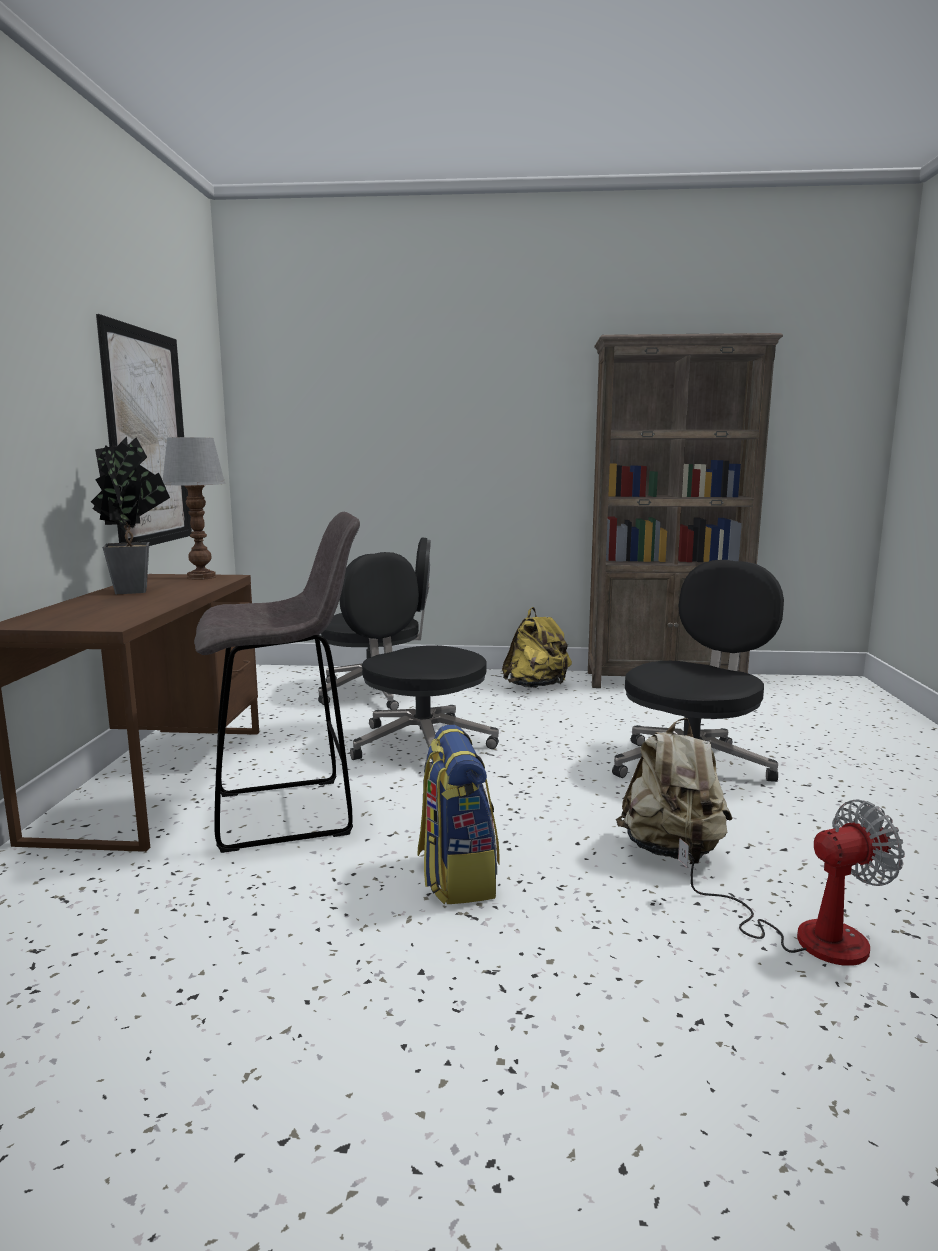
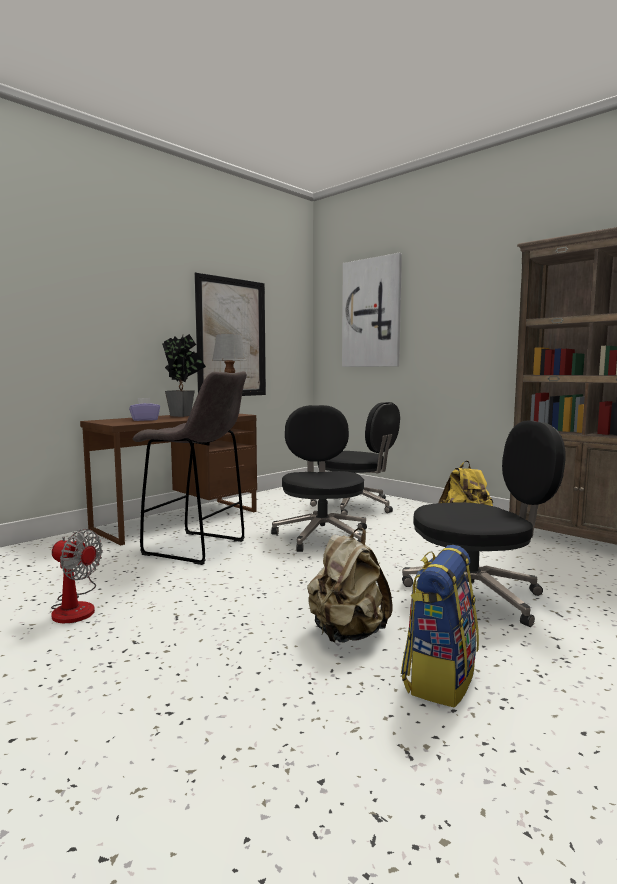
camera: 40 degrees right, 5 degrees down
backpack [417,725,500,904] -> backpack moved to [401,545,479,708]
fan [678,800,905,966] -> fan moved to [51,529,103,623]
none -> purple tissue box [129,398,160,421]
none -> picture [342,253,402,367]

